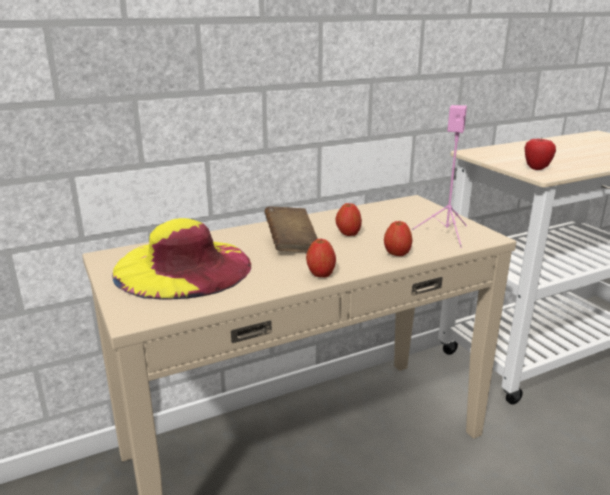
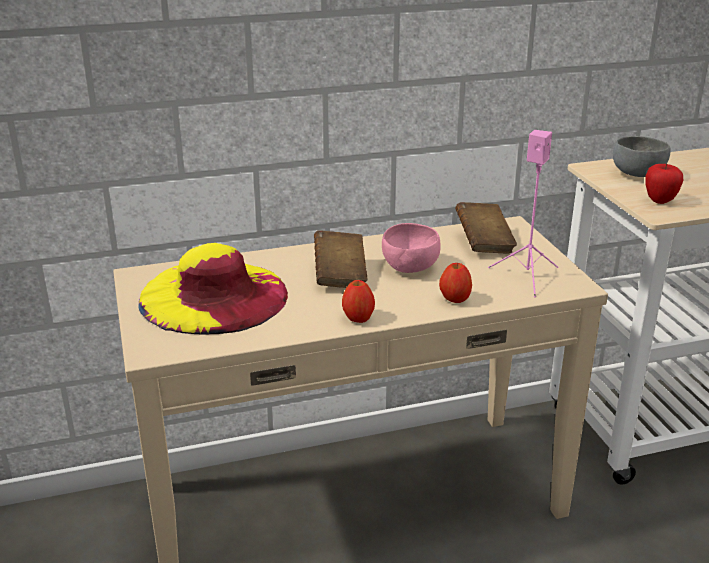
camera: 10 degrees right, 5 degrees up
apple [336,203,362,236] -> pink bowl [382,223,440,273]
none -> brown book [455,202,517,253]
none -> grey bowl [613,136,671,177]

